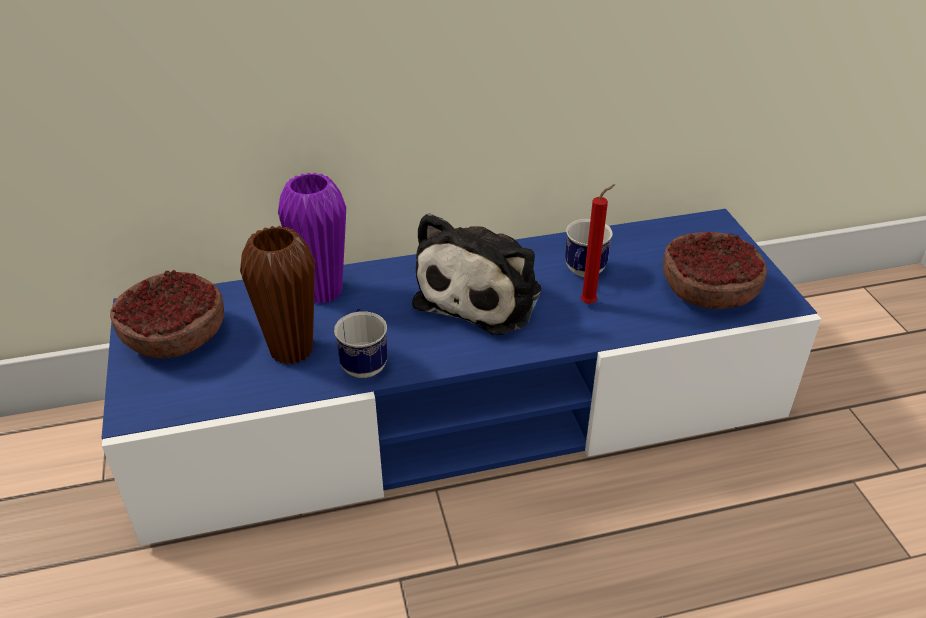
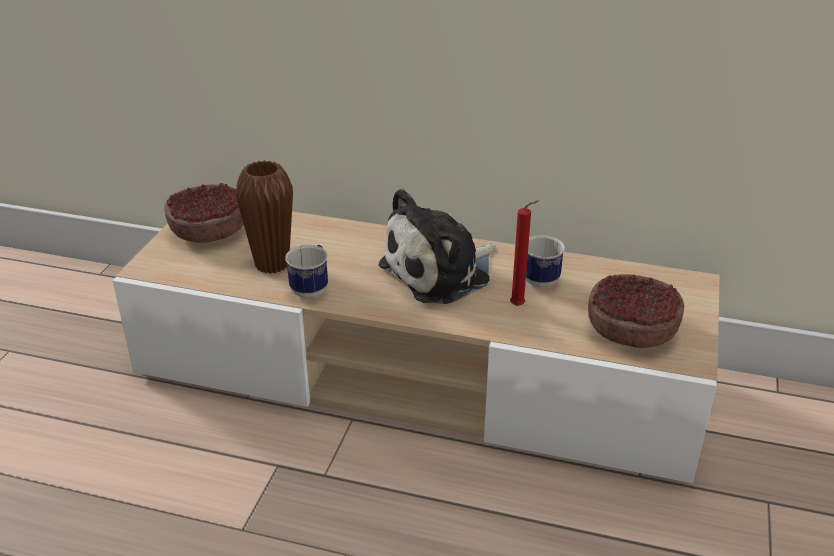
camera: 30 degrees right, 5 degrees down
blue tv stand [102,209,821,546] -> beige tv stand [112,211,720,483]
purple vase [278,173,346,304] -> none

